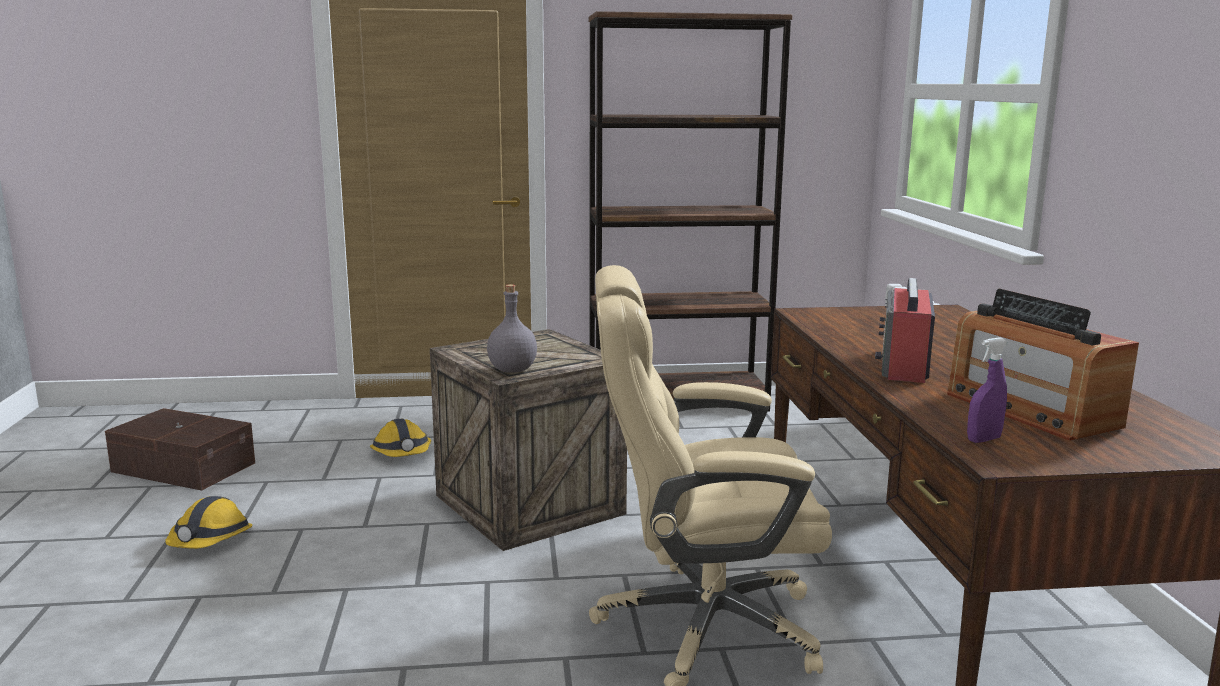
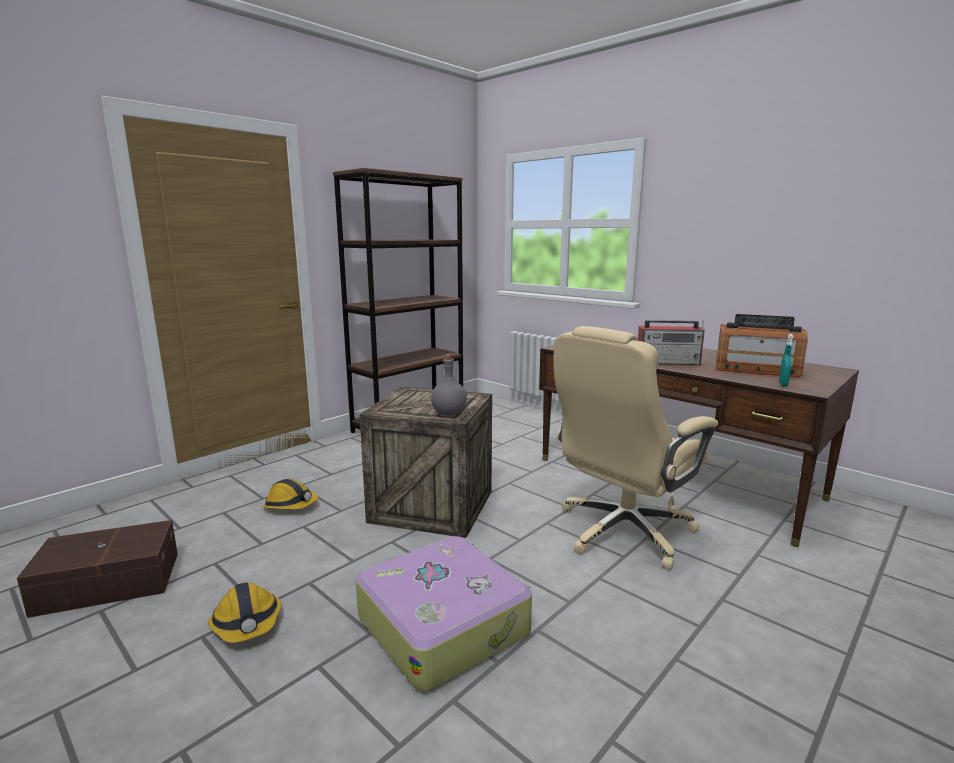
camera: 40 degrees left, 0 degrees up
radio [875,278,935,383] -> radio turned 60 degrees counterclockwise [638,320,705,365]
purple spray bottle [967,337,1007,443] -> turquoise spray bottle [779,334,794,386]
none -> suitcase [356,536,532,691]

